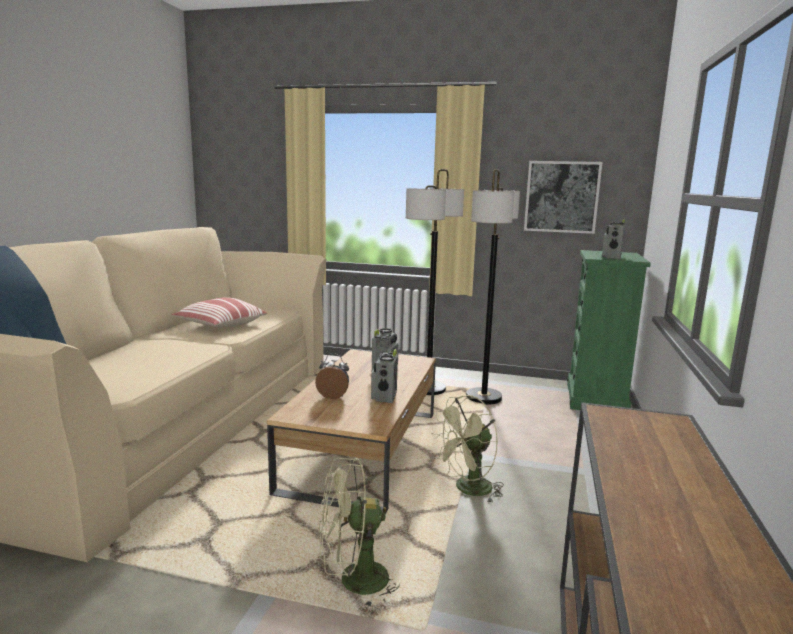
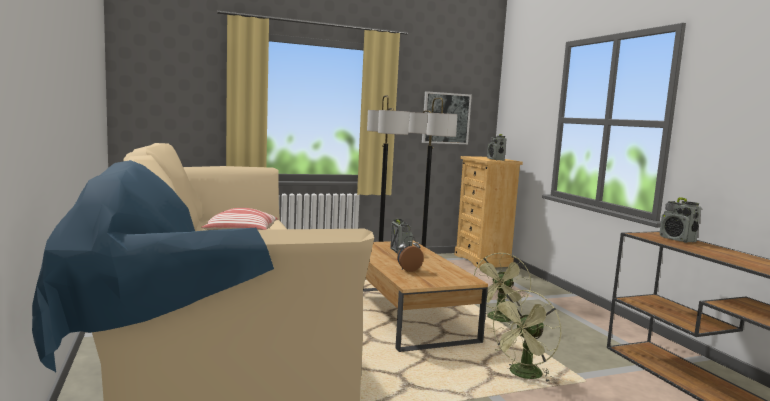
camera: 35 degrees left, 5 degrees down
radio [371,349,398,403] -> radio moved to [659,197,701,243]
green dresser [567,250,651,410] -> beige dresser [454,156,523,268]

